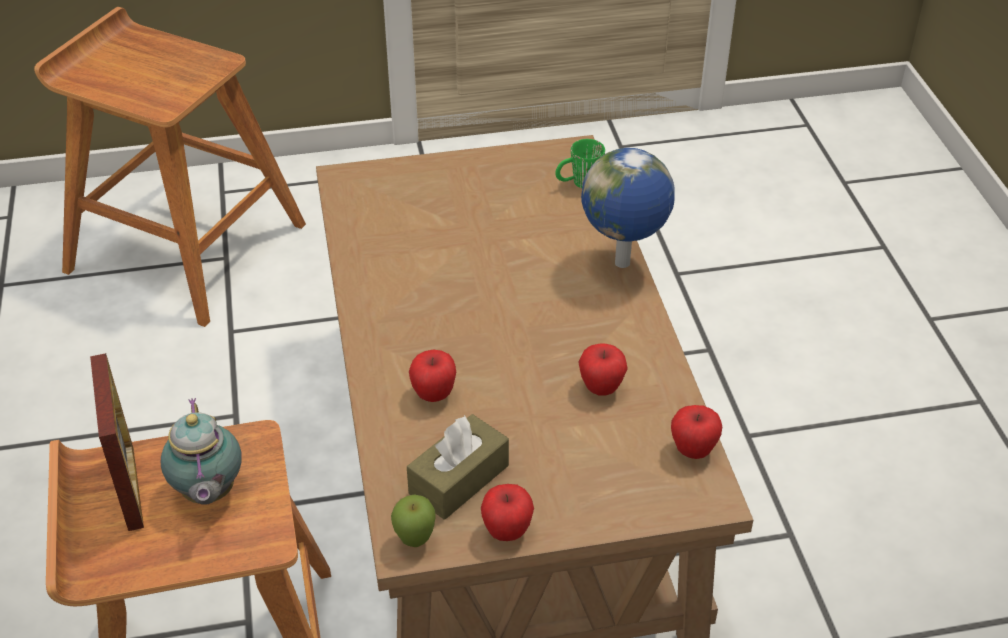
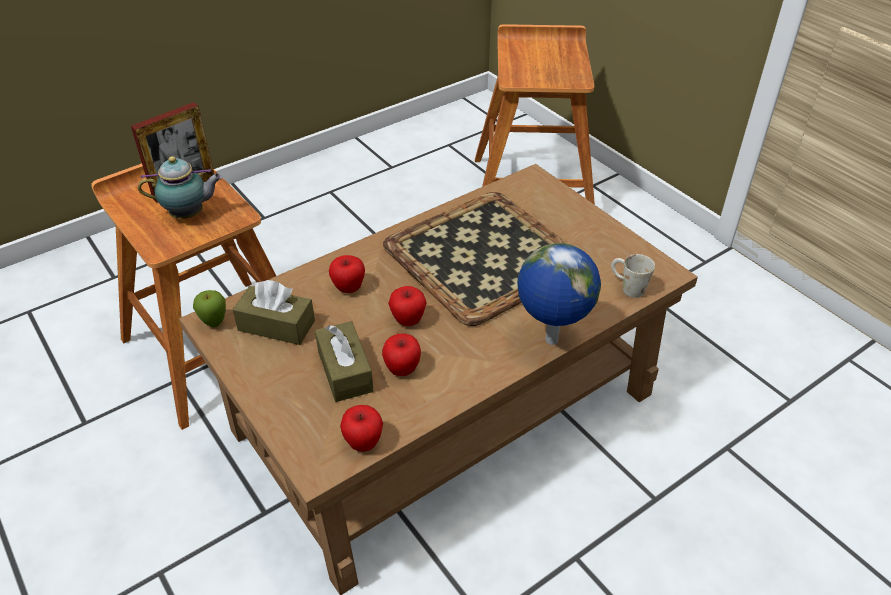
camera: 65 degrees right, 0 degrees up
teapot [161,398,242,505] -> teapot turned 150 degrees counterclockwise [138,156,223,219]
apple [481,484,534,541] -> apple moved to [388,286,427,326]
green mug [555,139,605,188] -> white mug [611,254,655,298]
none -> brown tissue box [315,321,374,402]
none -> tray [383,192,568,326]

